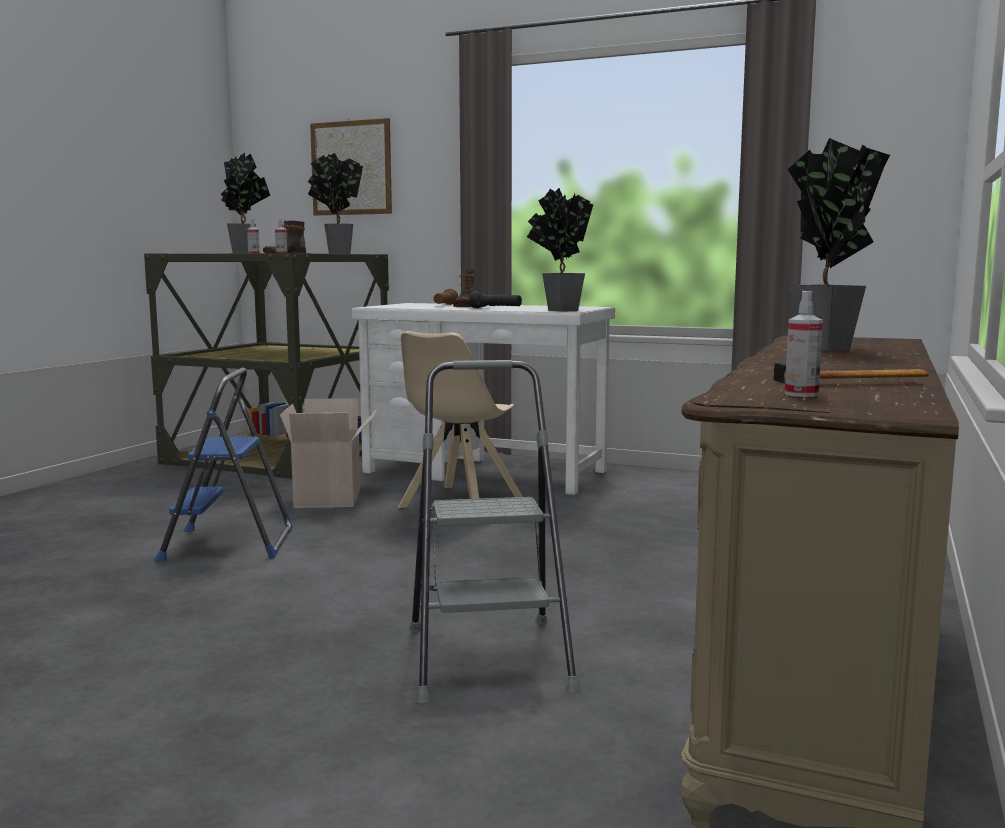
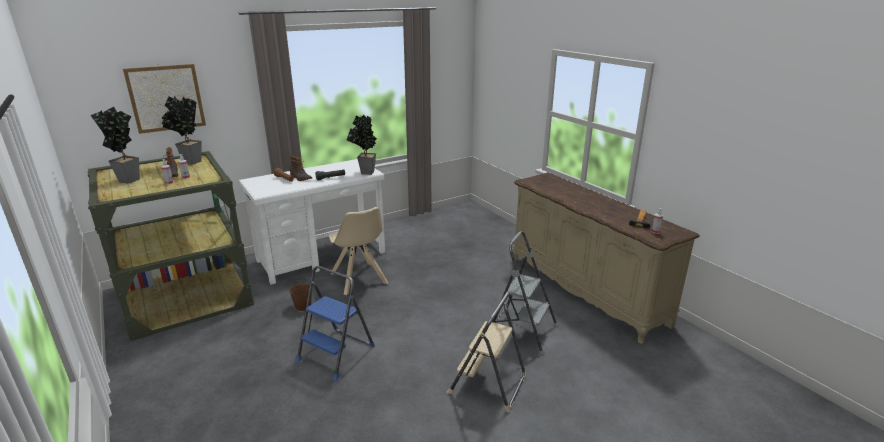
camera: 55 degrees left, 15 degrees up
cardboard box [280,398,377,508] -> brown bucket [289,278,313,311]
potted plant [788,138,890,351] -> none
none -> beige step ladder [447,291,526,412]

